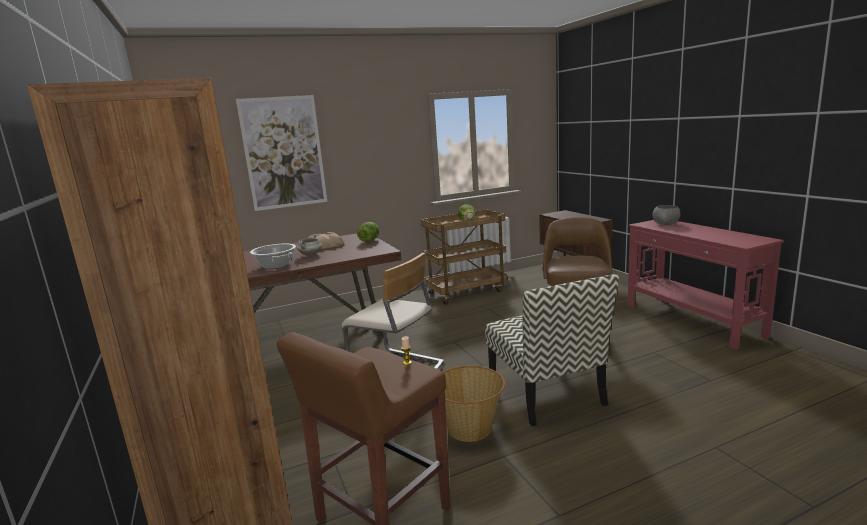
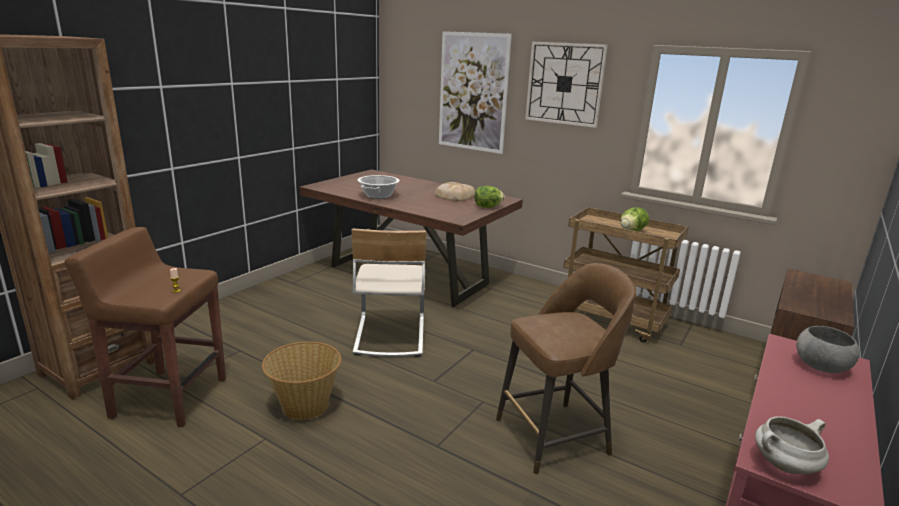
camera: 55 degrees right, 5 degrees up
white cooking pot [297,235,322,256] -> white cooking pot moved to [755,416,829,474]
chair [485,274,619,426] -> none
none -> wall clock [525,41,608,128]

